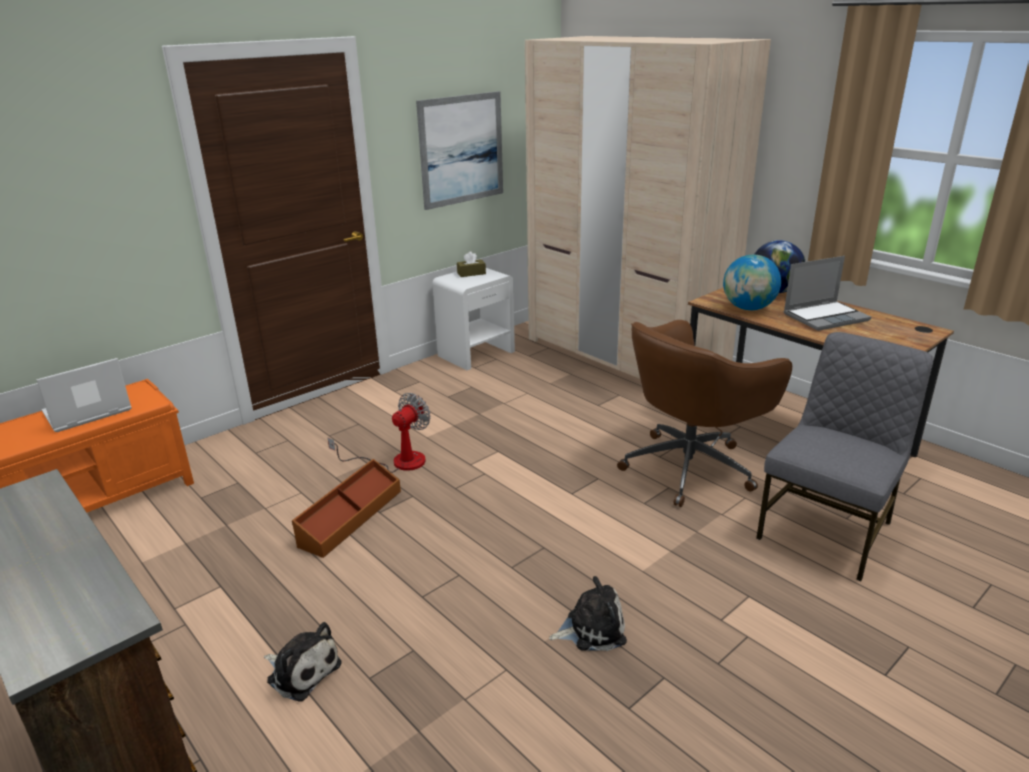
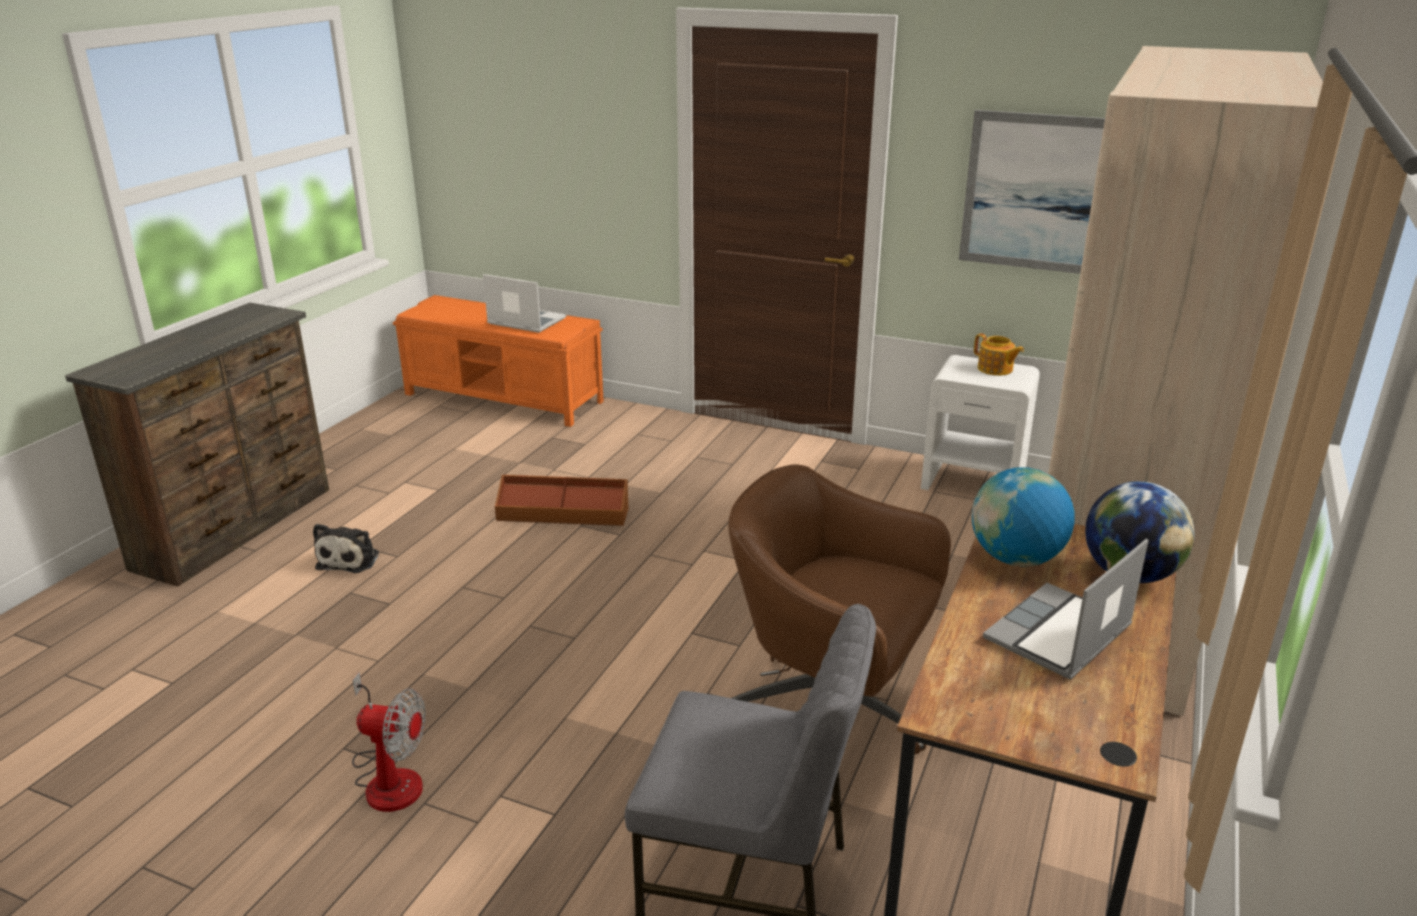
camera: 65 degrees right, 0 degrees up
fan [327,393,431,473] -> fan moved to [352,672,426,812]
brown tissue box [457,252,486,277] -> teapot [974,333,1024,376]
plush toy [549,576,627,651] -> none
laptop [783,256,871,331] -> laptop turned 90 degrees clockwise [983,539,1149,680]

